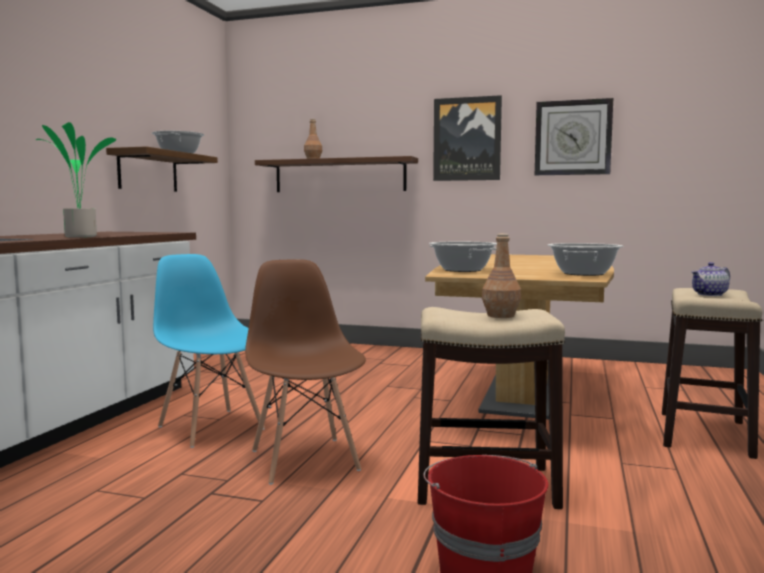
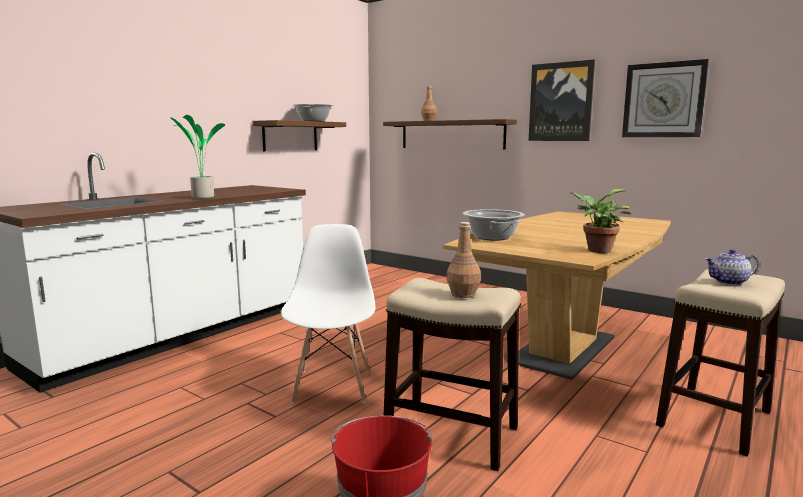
camera: 20 degrees right, 5 degrees up
blue chair [153,254,265,448] -> none
brown chair [245,259,366,485] -> white chair [281,224,376,404]
cooking pot [548,243,623,276] -> potted plant [569,189,631,253]

